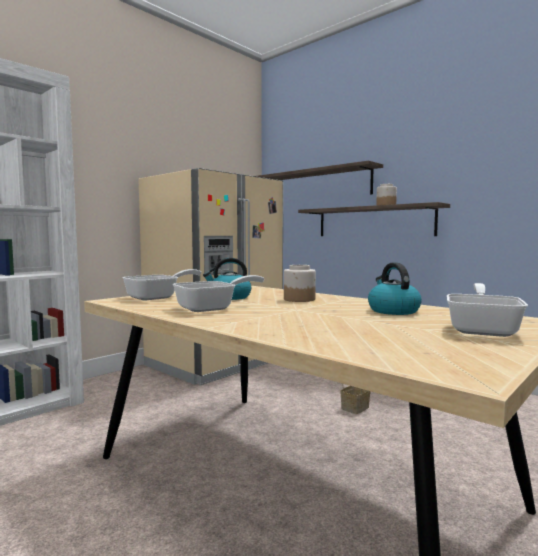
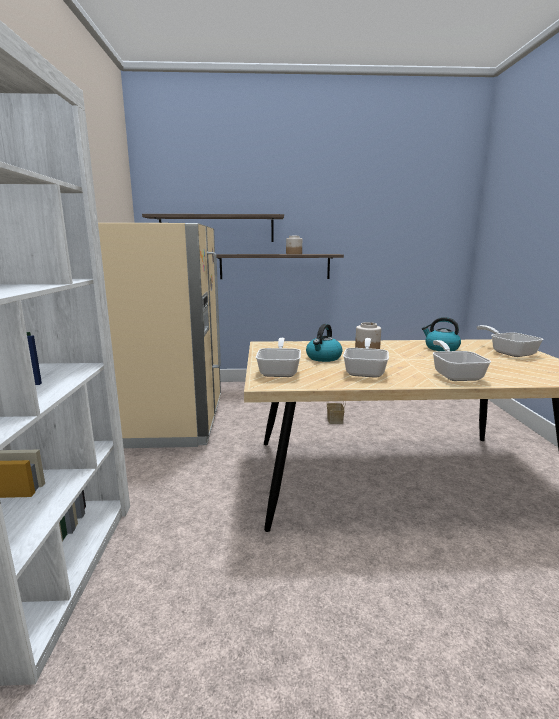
camera: 45 degrees left, 10 degrees up
none -> frying pan [432,340,491,381]

